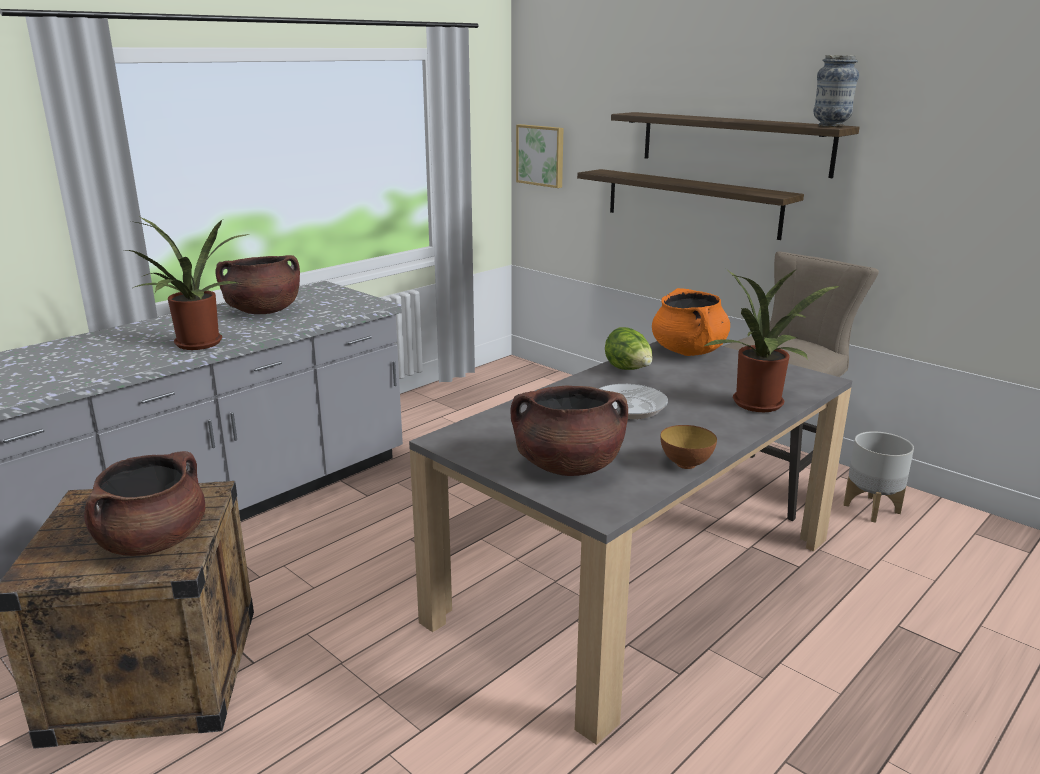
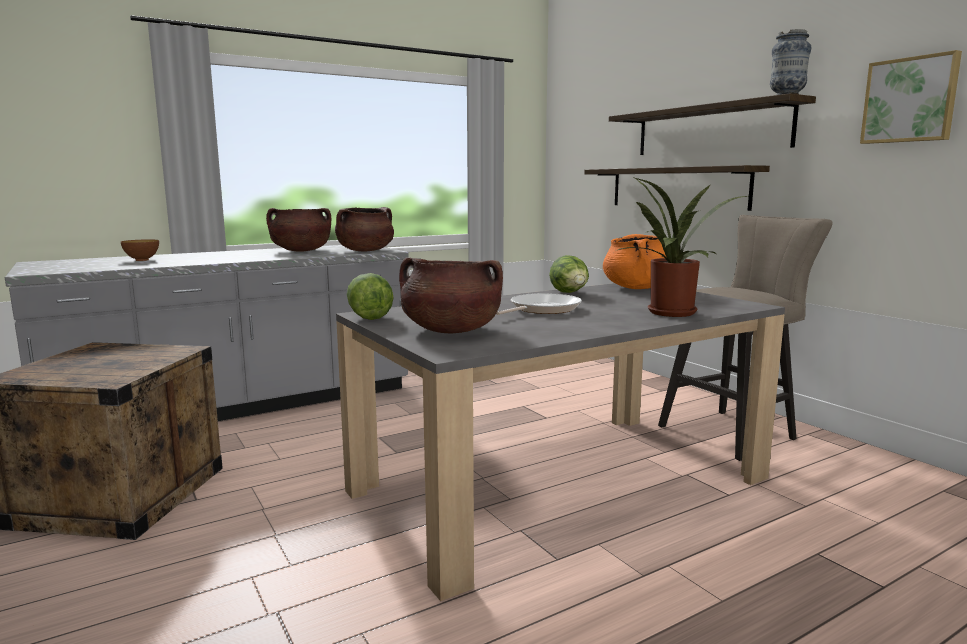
camera: 15 degrees right, 10 degrees down
brown cooking pot [84,451,205,556] -> brown cooking pot moved to [335,207,394,252]
potted plant [127,216,249,350] -> none
picture [516,124,563,188] -> picture moved to [860,50,962,144]
bowl [660,425,717,469] -> bowl moved to [121,239,159,261]
grey planter [844,431,914,523] -> none
none -> lettuce [347,273,393,320]

